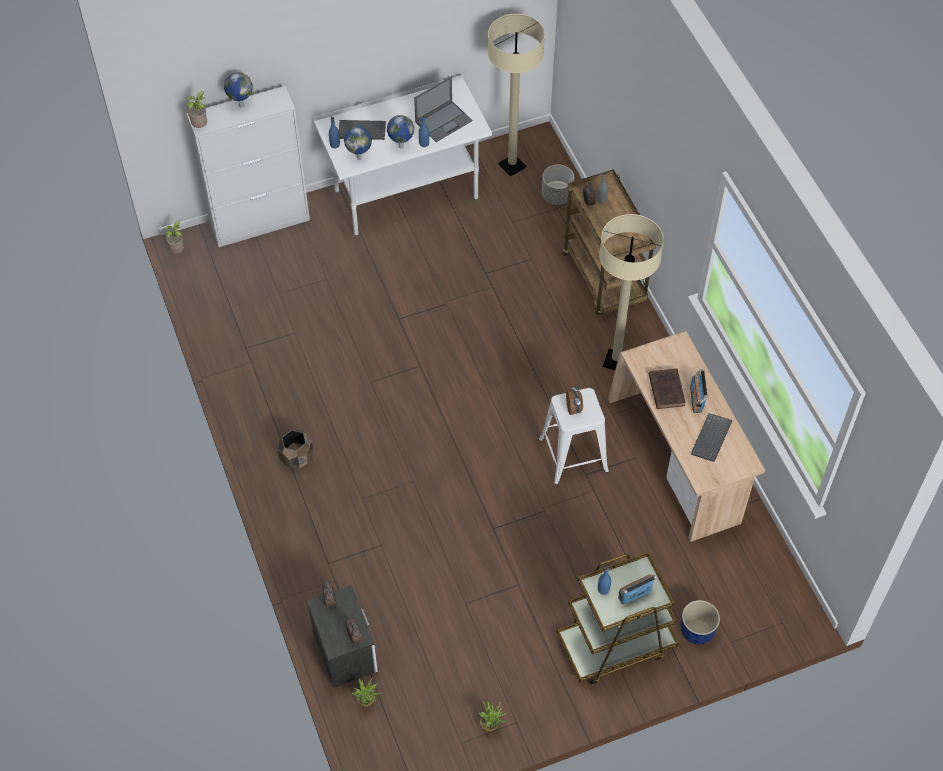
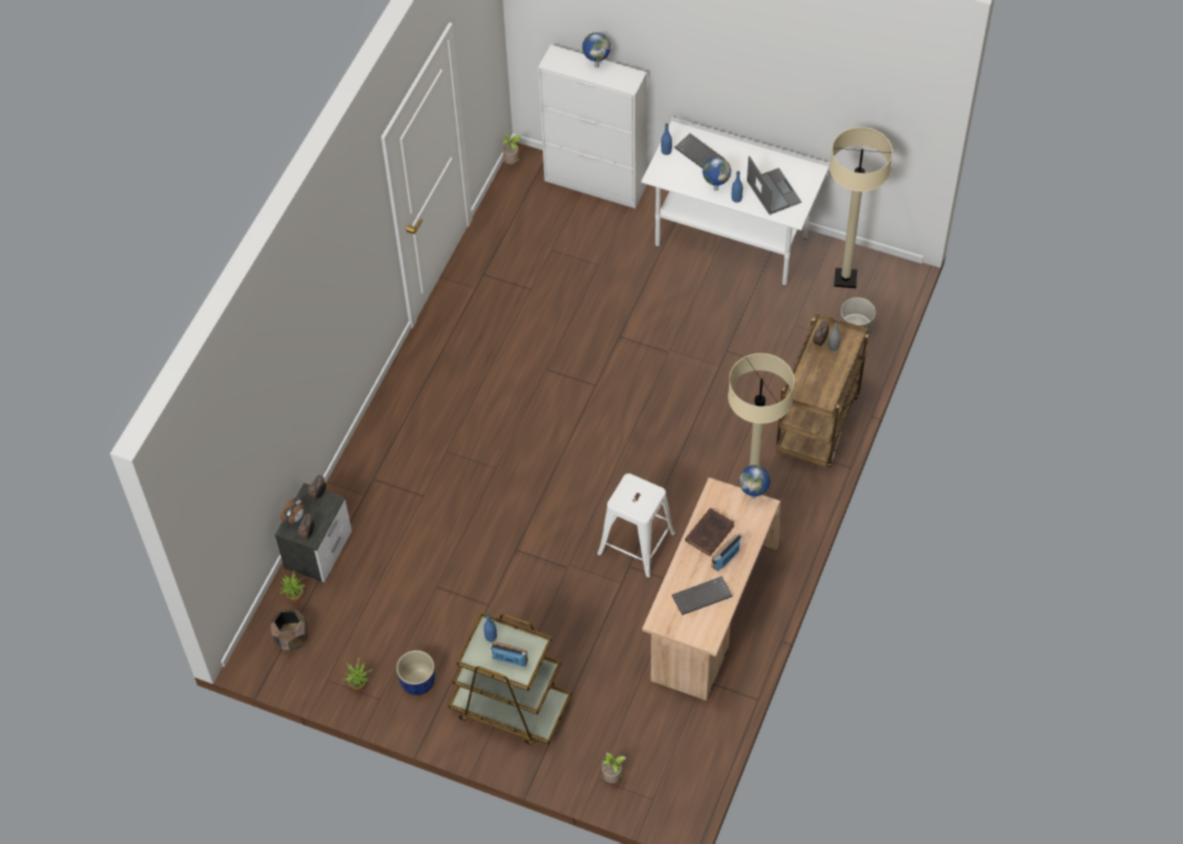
camera: 45 degrees right, 0 degrees up
potted plant [186,91,207,128] -> potted plant moved to [602,752,626,783]
brown planter [277,430,313,469] -> brown planter moved to [271,610,308,650]
globe [344,126,372,160] -> globe moved to [739,465,771,499]
laptop [414,77,472,142] -> laptop turned 120 degrees counterclockwise [747,156,802,215]
alarm clock [566,385,583,415] -> alarm clock moved to [280,498,305,525]
blue planter [681,600,720,645] -> blue planter moved to [396,650,435,695]

